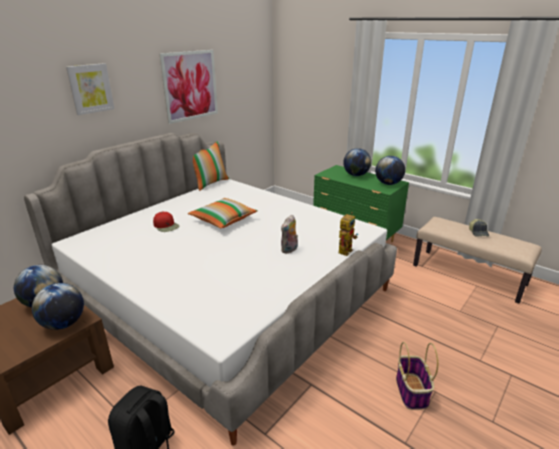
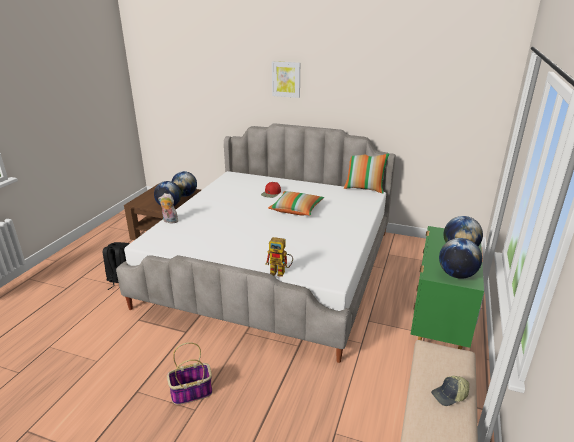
camera: 70 degrees right, 0 degrees up
picture [160,50,218,124] -> none
plush toy [281,215,298,254] -> plush toy moved to [158,193,178,224]

